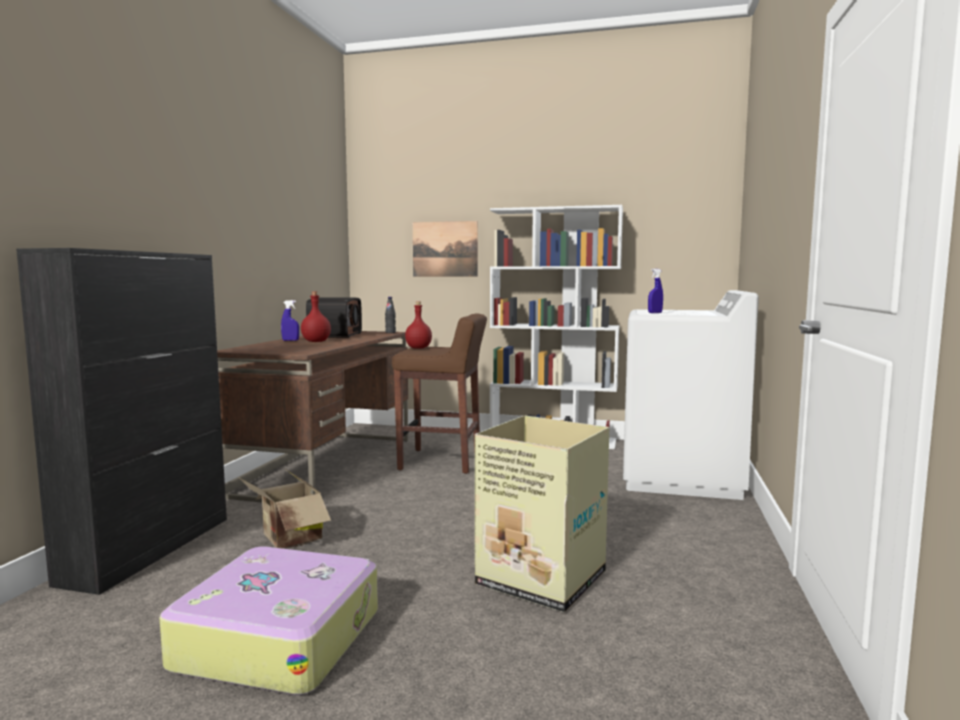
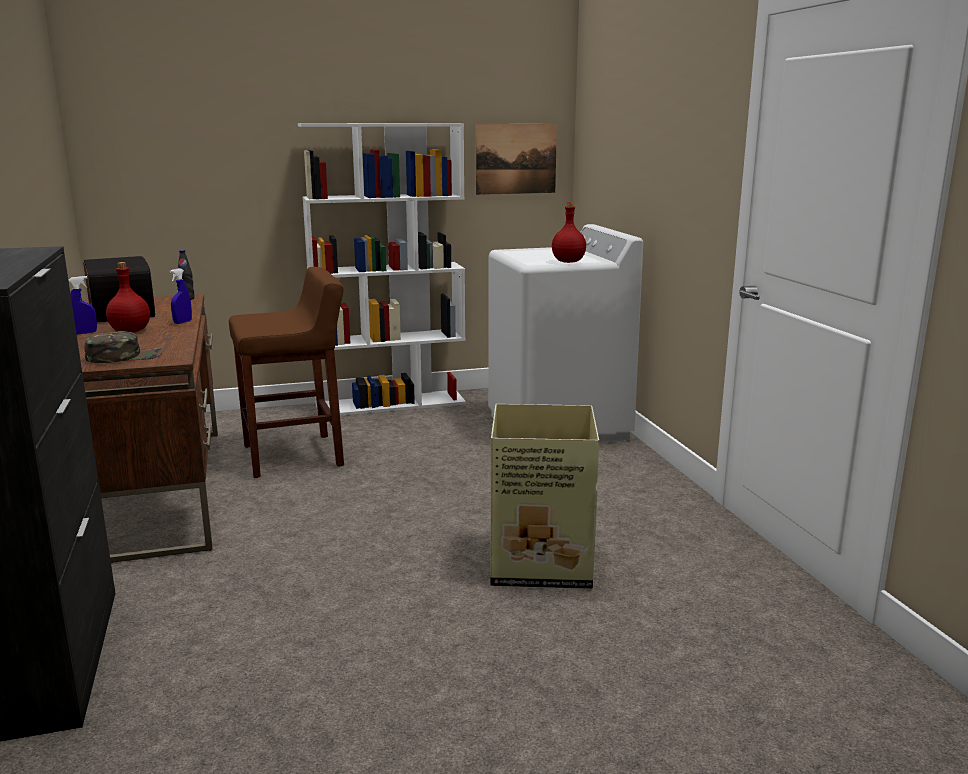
camera: 30 degrees left, 10 degrees up
suitcase [160,546,378,695] -> none
cardboard box [240,470,331,548] -> none
red bottle [405,301,432,349] -> red bottle moved to [552,202,586,263]
picture [413,221,478,277] -> picture moved to [476,124,557,195]
blue spray bottle [648,269,663,313] -> blue spray bottle moved to [170,268,192,324]
none -> green cap [84,331,163,363]

